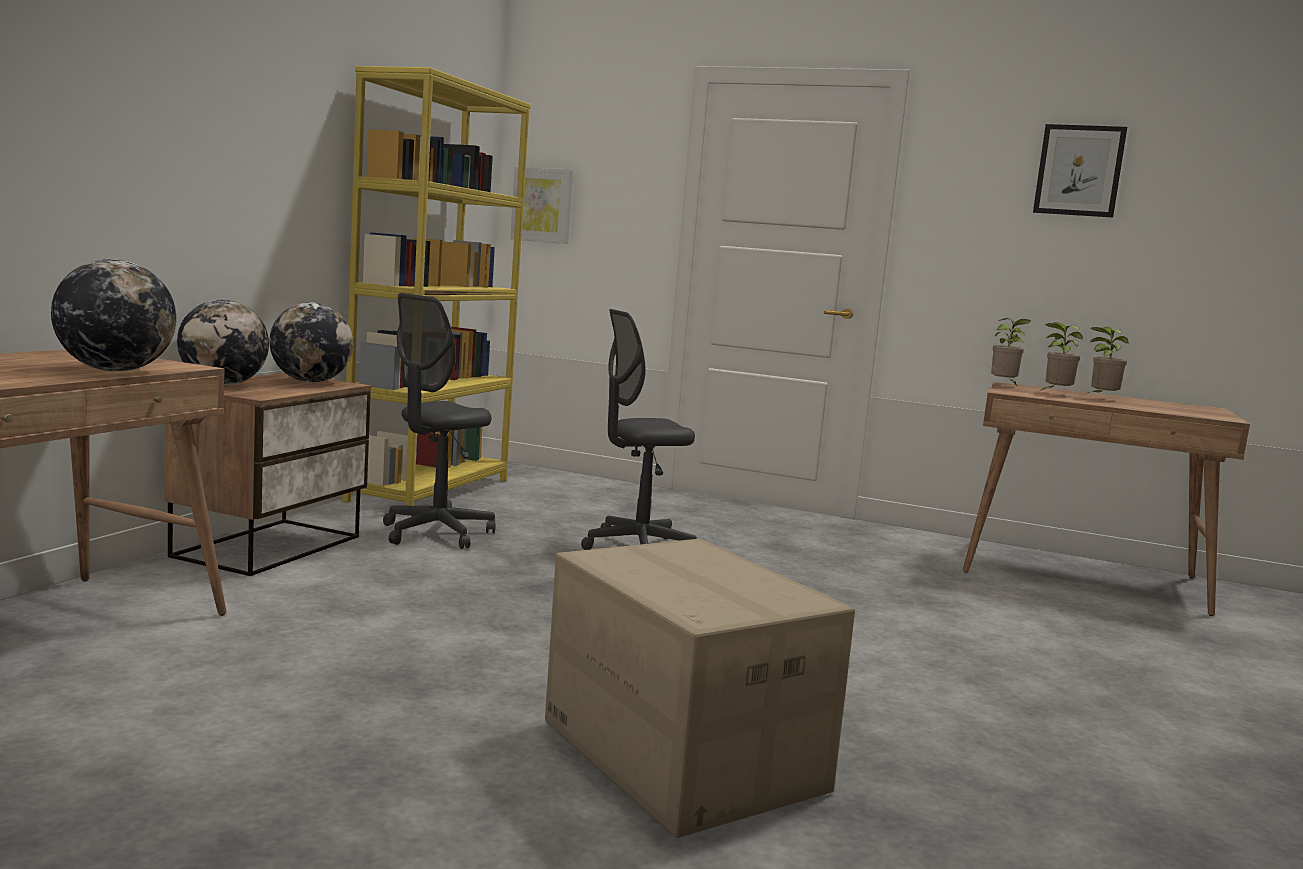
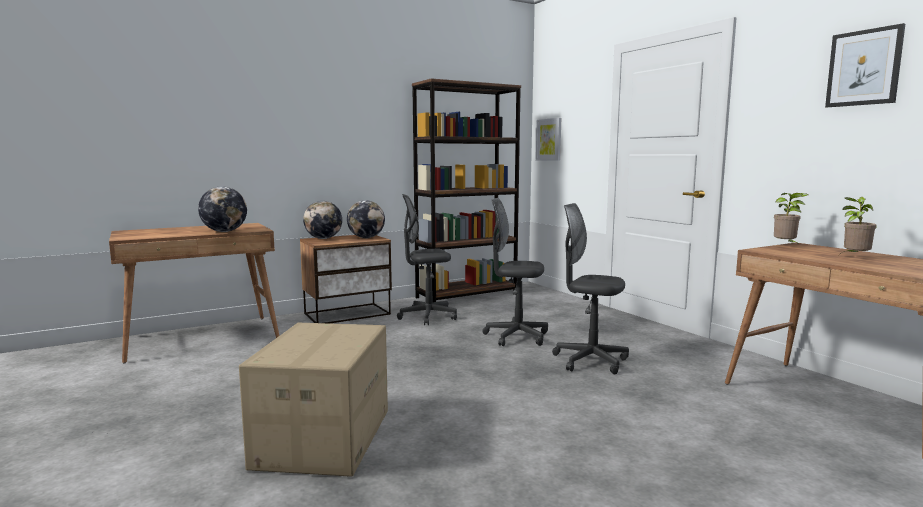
camera: 40 degrees right, 0 degrees up
yellow bookcase [342,66,531,506] -> brown bookcase [412,78,521,302]
potted plant [1039,322,1083,392] -> none
none -> grey office chair [552,203,629,375]

